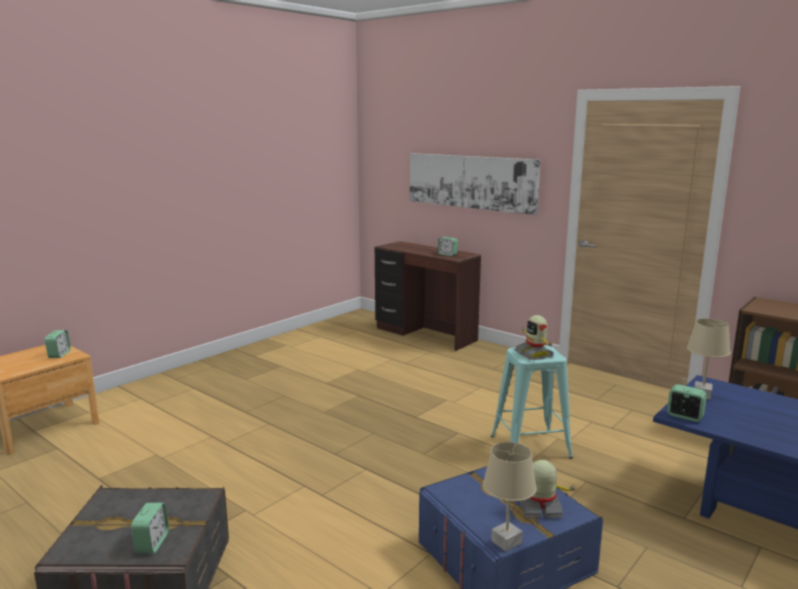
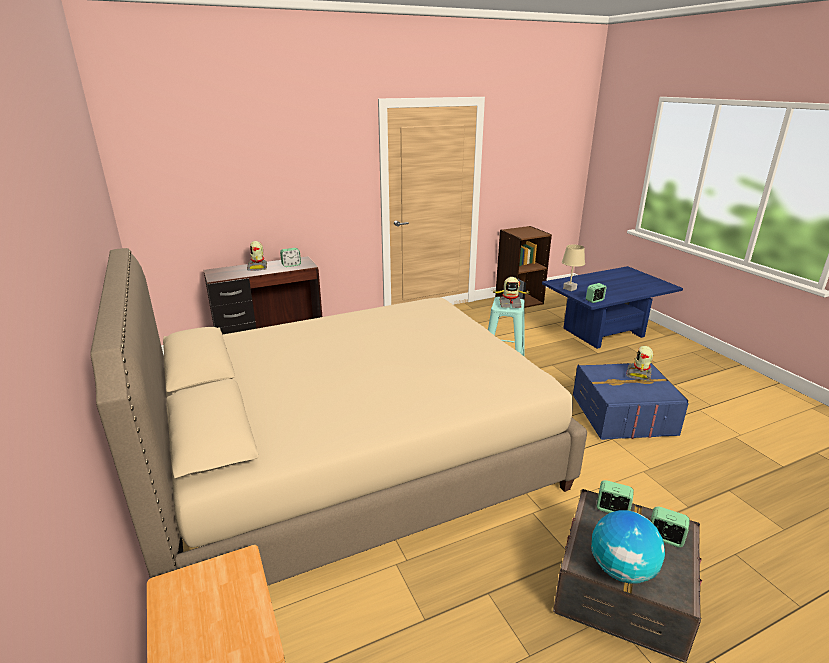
camera: 65 degrees left, 10 degrees up
alarm clock [45,330,71,358] -> alarm clock moved to [597,480,634,513]
picture [410,153,540,215] -> none
beige table lamp [483,442,537,551] -> none
none -> beige bed [90,248,587,586]
none -> toy robot [247,241,267,271]
none -> globe [591,510,665,583]

